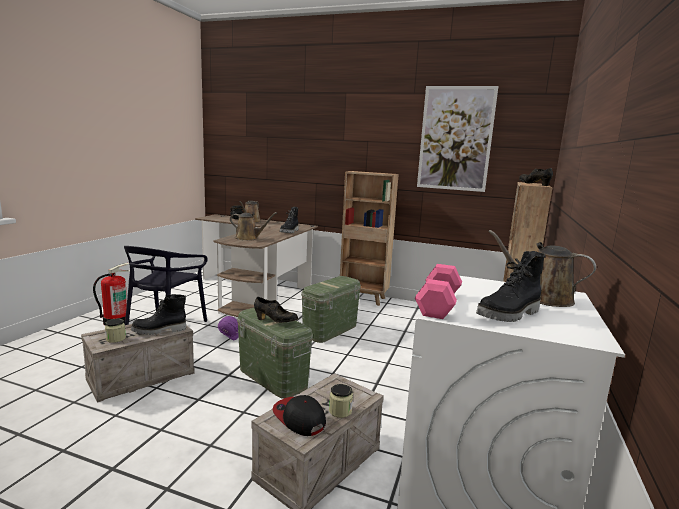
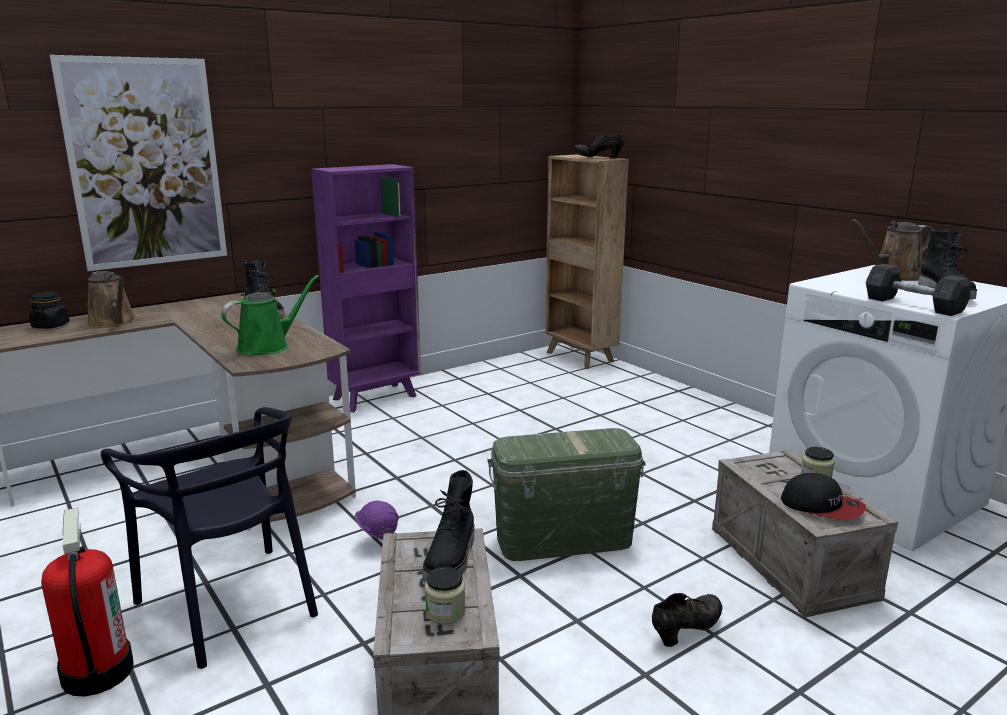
camera: 55 degrees left, 5 degrees up
brown watering can [230,212,277,241] -> green watering can [221,275,319,355]
black shoe [254,297,298,323] -> black shoe moved to [652,593,723,647]
cap [272,395,326,436] -> cap turned 135 degrees counterclockwise [781,473,866,520]
green storage box [301,276,361,343] -> none
brown bookcase [340,171,399,306] -> purple bookcase [311,164,421,412]
pink dumbbell [415,264,462,319] -> grey dumbbell [866,264,971,316]
picture [417,86,498,192] -> picture moved to [50,55,227,271]

